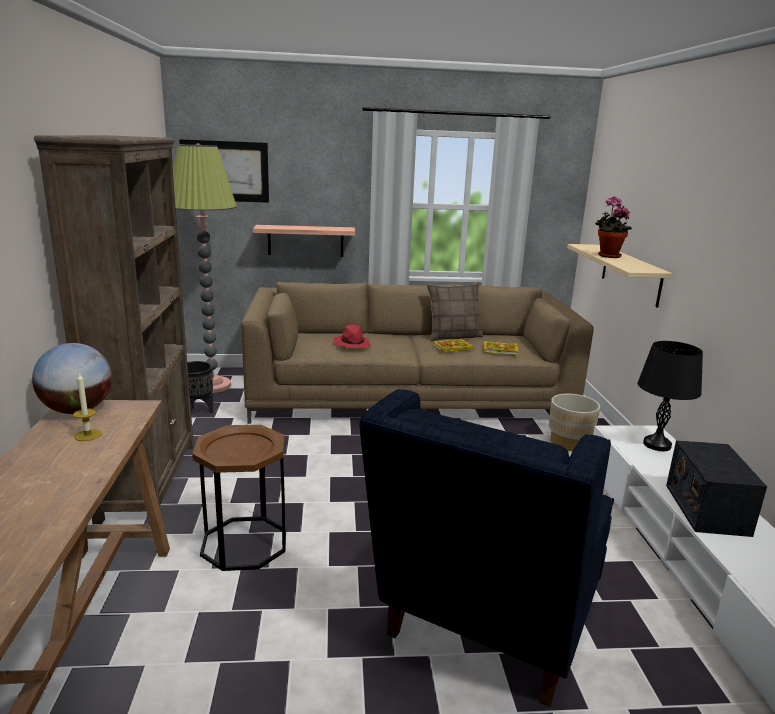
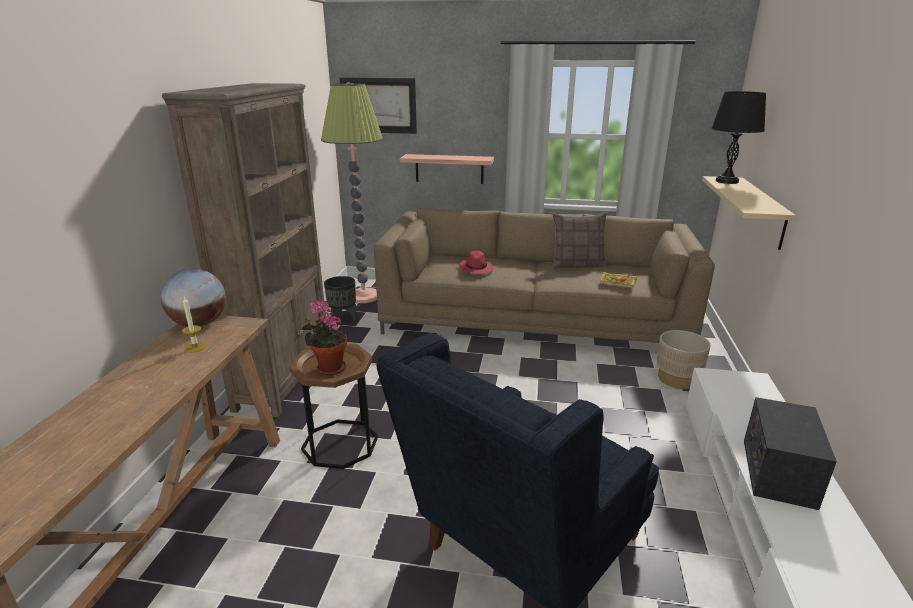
camera: 15 degrees right, 5 degrees up
book [433,339,474,352] -> none
potted plant [595,196,632,258] -> potted plant moved to [302,299,347,375]
black table lamp [637,341,703,451] -> black table lamp moved to [712,91,766,184]

